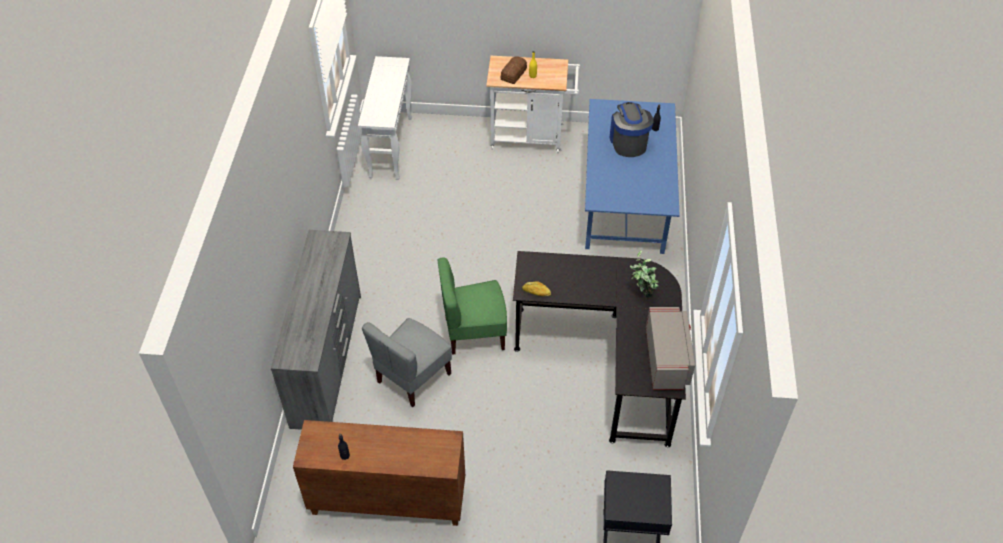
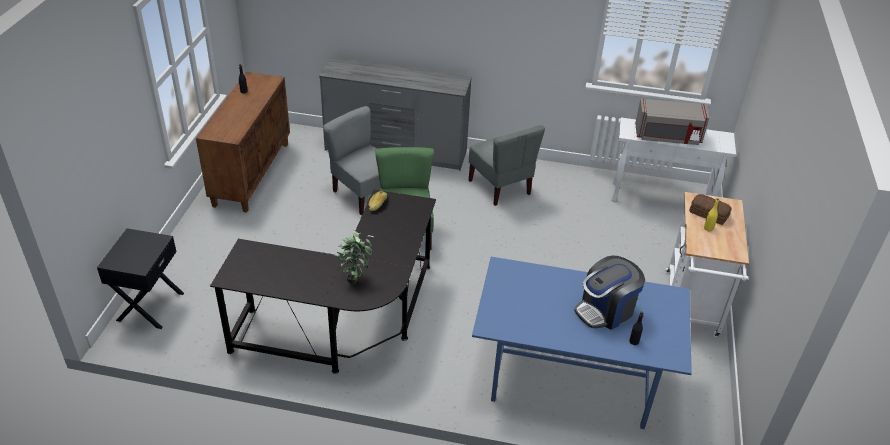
camera: 95 degrees right, 10 degrees down
coffee machine [609,102,653,157] -> coffee machine turned 150 degrees clockwise [574,255,645,330]
grey microwave [646,307,695,390] -> grey microwave moved to [635,98,709,145]
none -> grey chair [469,125,545,206]

